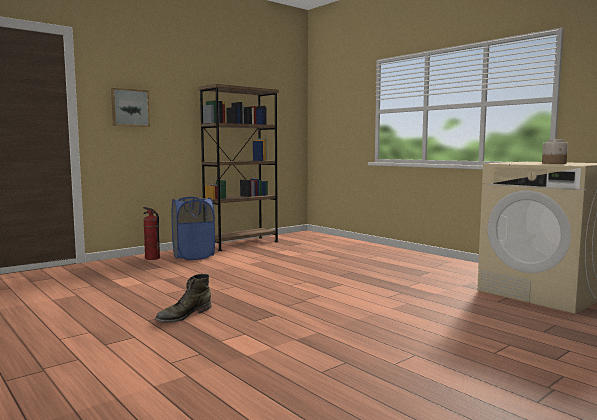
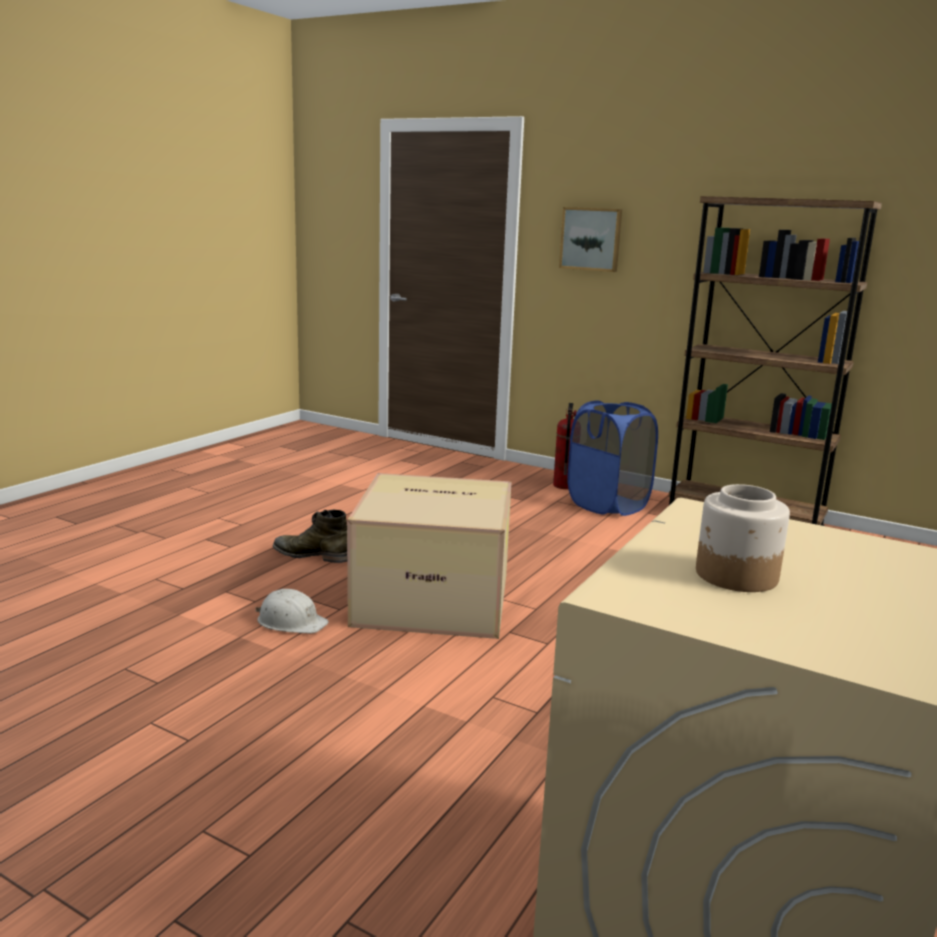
camera: 70 degrees right, 10 degrees up
none -> white hard hat [255,589,329,634]
none -> cardboard box [347,473,512,639]

